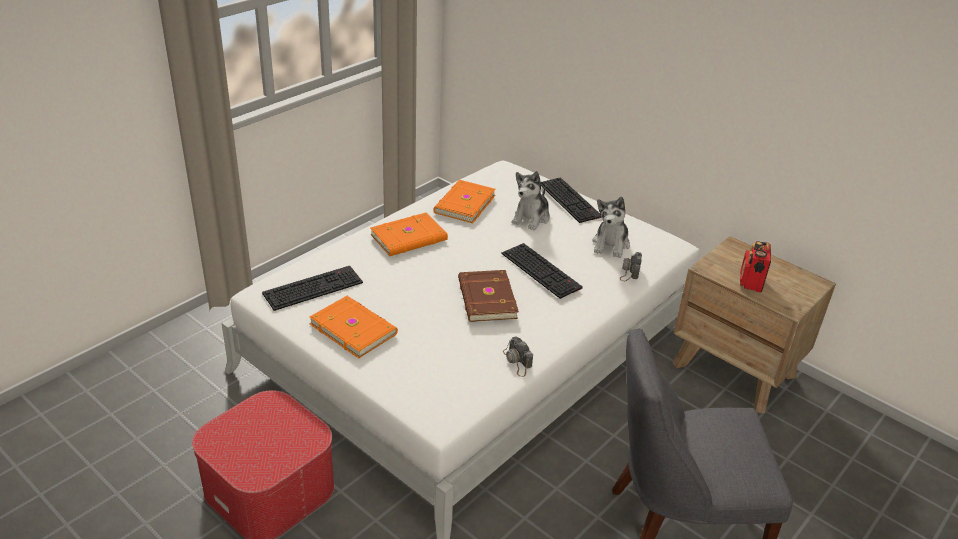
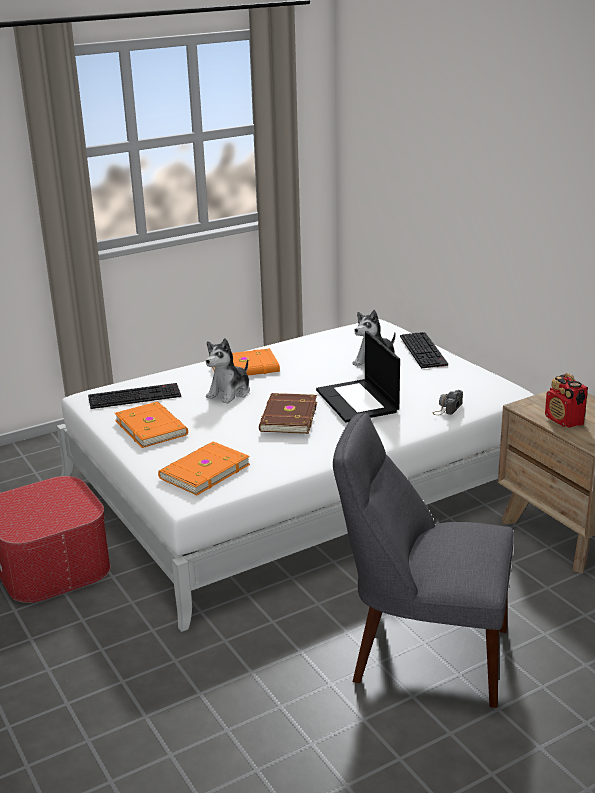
camera: 20 degrees right, 10 degrees down
orange book [434,180,496,223] -> orange book moved to [158,441,250,495]
keyboard [502,243,583,299] -> laptop [316,331,400,423]
camera [503,336,533,377] -> none
plush toy [592,197,630,258] -> plush toy moved to [206,338,250,404]
radio [740,241,771,293] -> radio turned 60 degrees counterclockwise [545,373,588,428]

